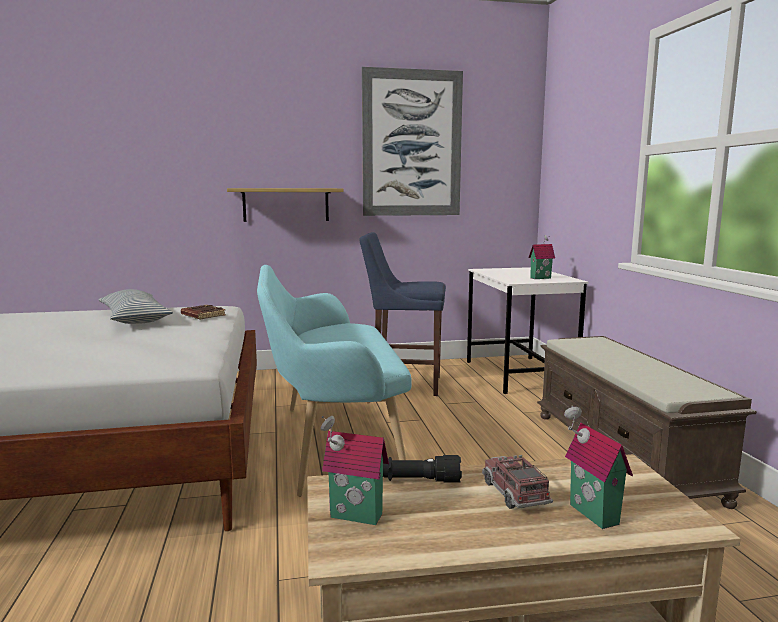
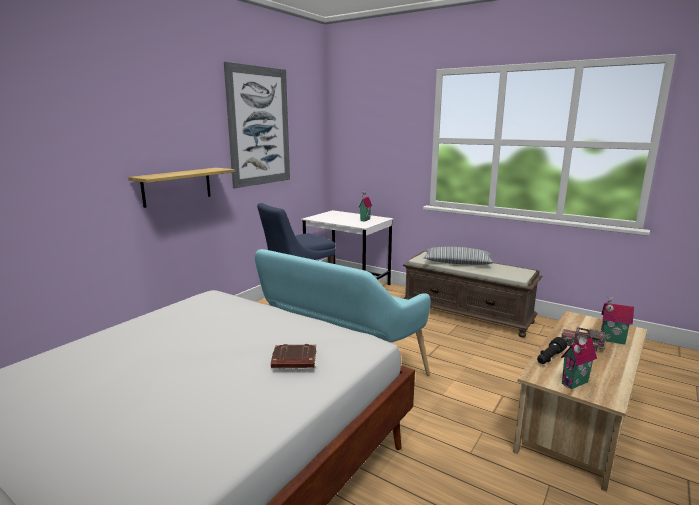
camera: 45 degrees left, 5 degrees up
pillow [98,289,173,324] -> pillow moved to [423,247,494,265]
brown book [181,305,226,319] -> brown book moved to [271,344,316,368]

